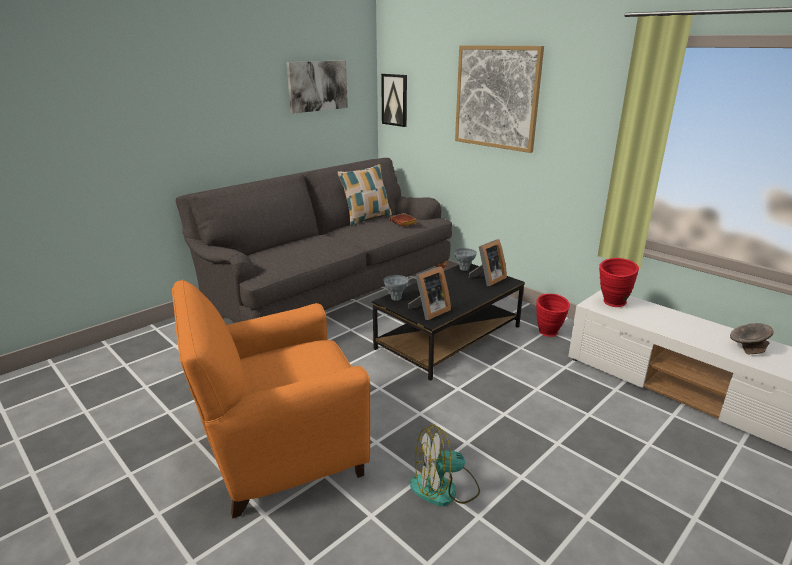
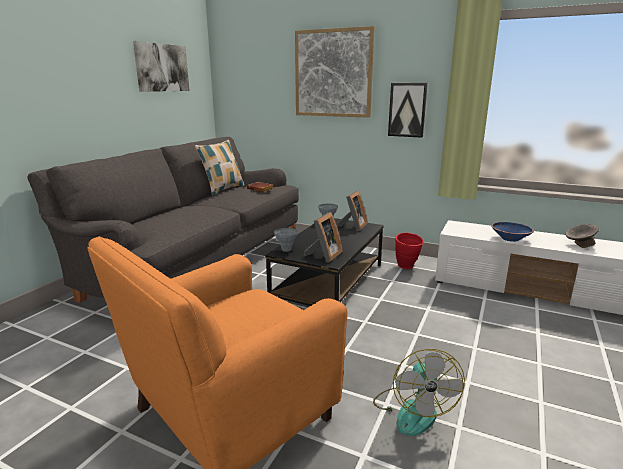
camera: 20 degrees left, 5 degrees down
picture [381,74,407,127] -> picture moved to [388,83,428,138]
fan [410,424,480,506] -> fan turned 60 degrees counterclockwise [373,349,465,436]
red vase [599,258,639,307] -> none
none -> blue bowl [491,222,534,242]

